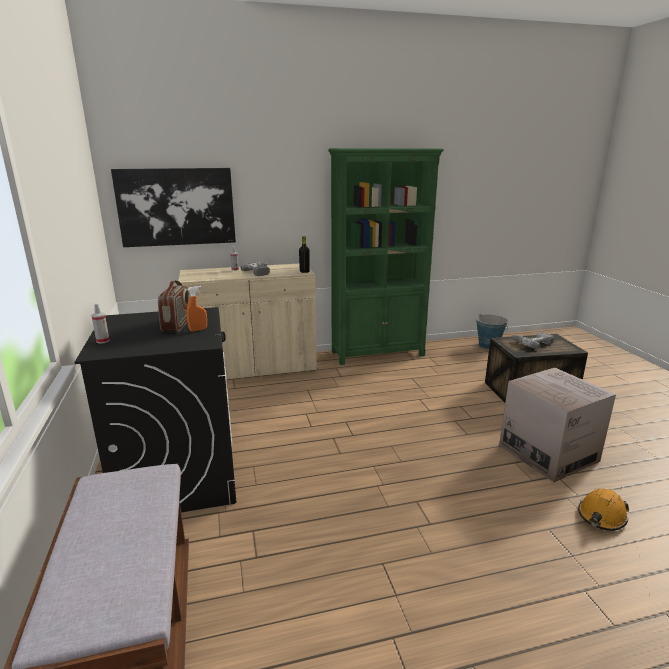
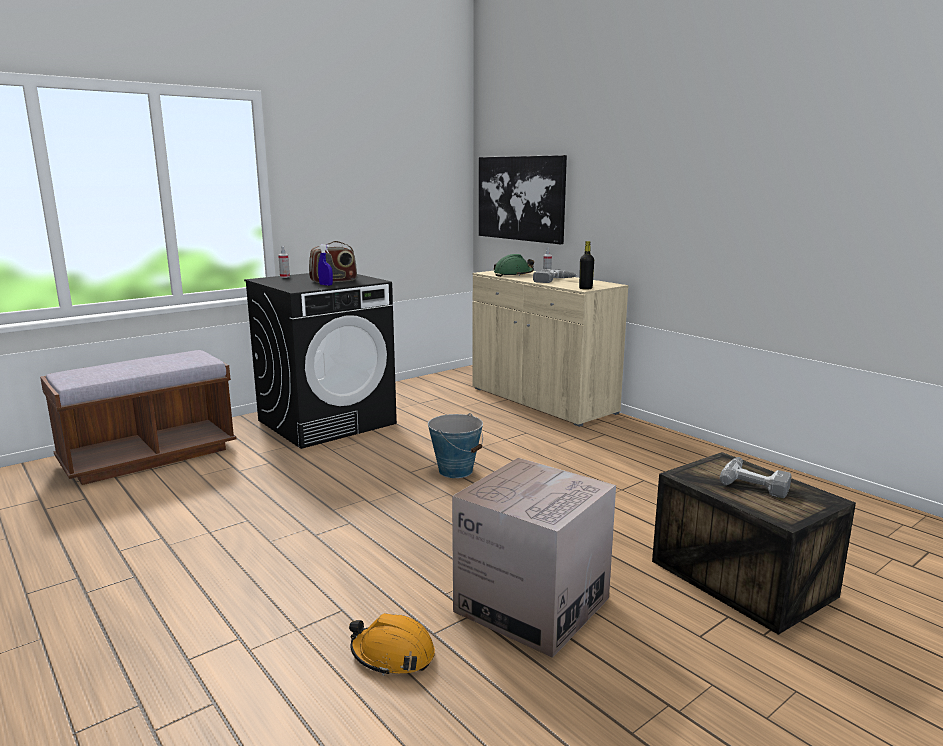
camera: 65 degrees right, 5 degrees down
orange spray bottle [186,286,207,332] -> blue spray bottle [318,244,333,286]
green bookcase [328,148,444,365] -> none
bucket [476,314,508,349] -> bucket moved to [428,413,483,478]
none -> green hard hat [494,254,534,277]

